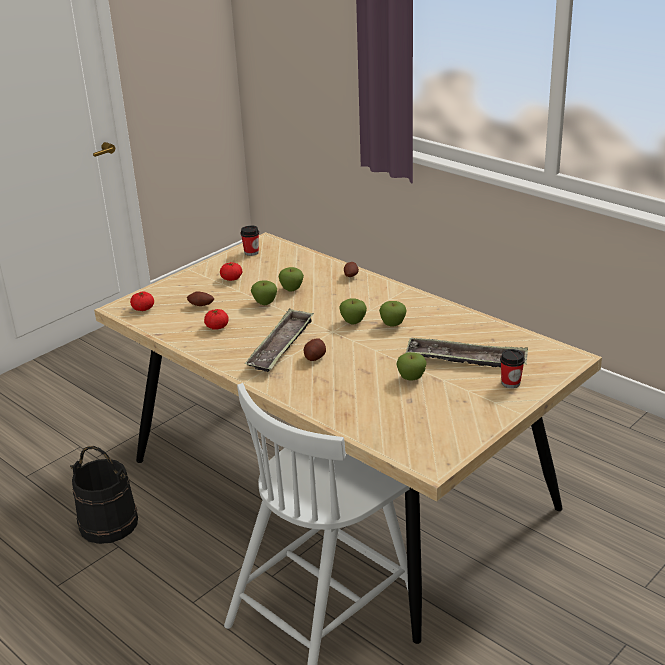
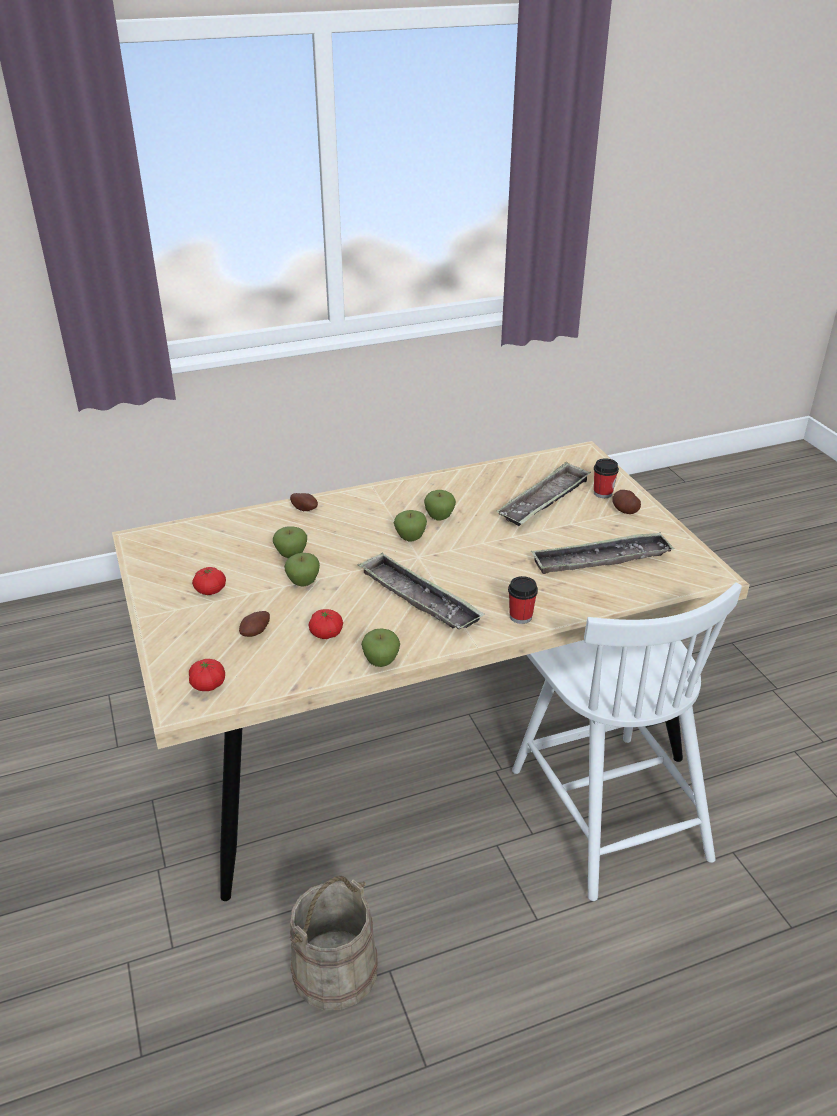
camera: 65 degrees left, 5 degrees up
black bucket [70,446,138,544] -> beige bucket [290,876,378,1010]
cup [241,225,259,256] -> cup moved to [508,576,538,624]
potato [304,338,326,361] -> potato moved to [612,490,641,514]
apple [396,352,427,381] -> apple moved to [361,628,400,667]
none -> tray [531,532,674,574]

